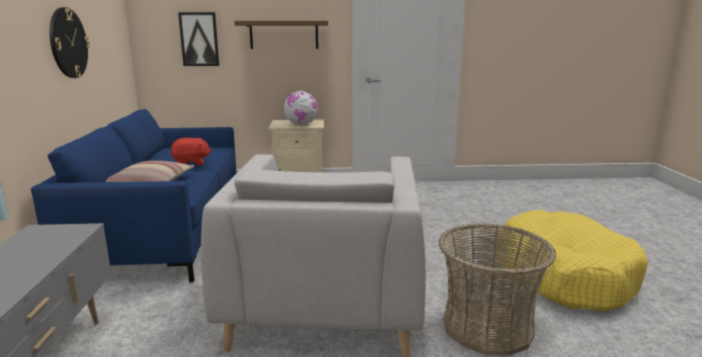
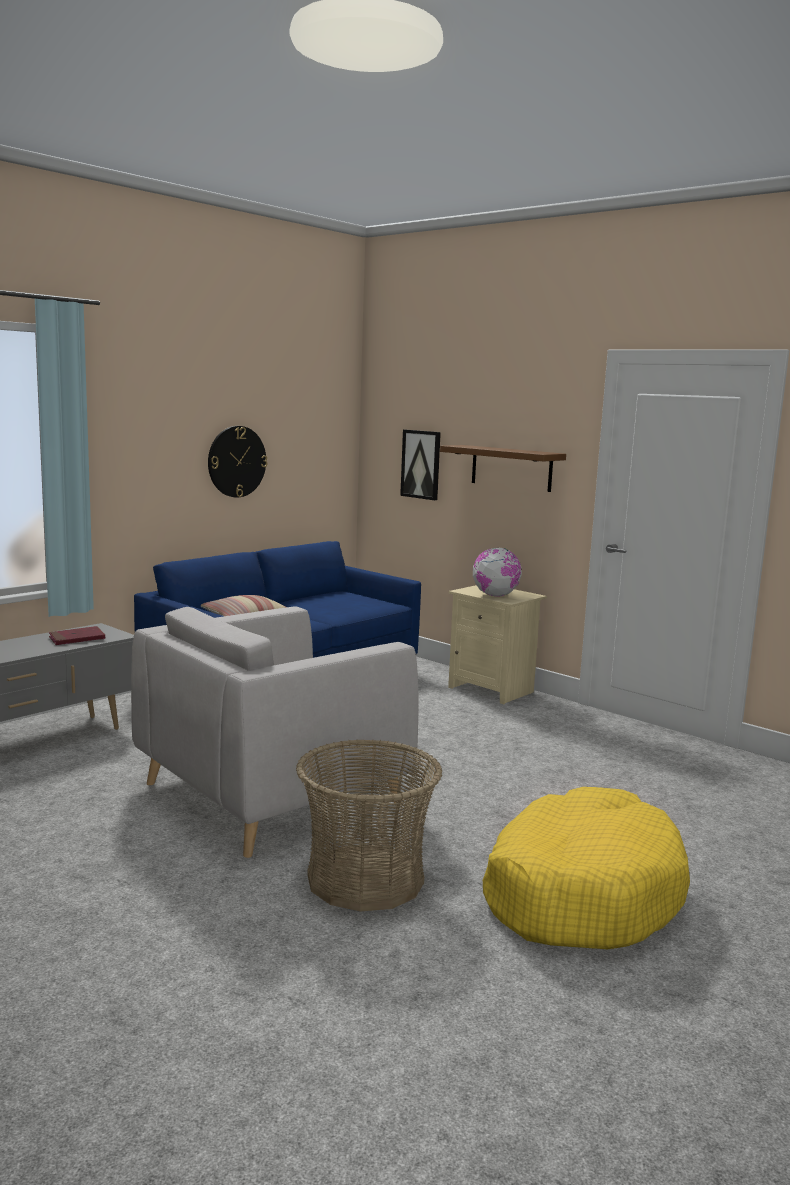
camera: 45 degrees right, 5 degrees down
red plush toy [170,138,212,165] -> none
none -> red book [49,626,105,645]

